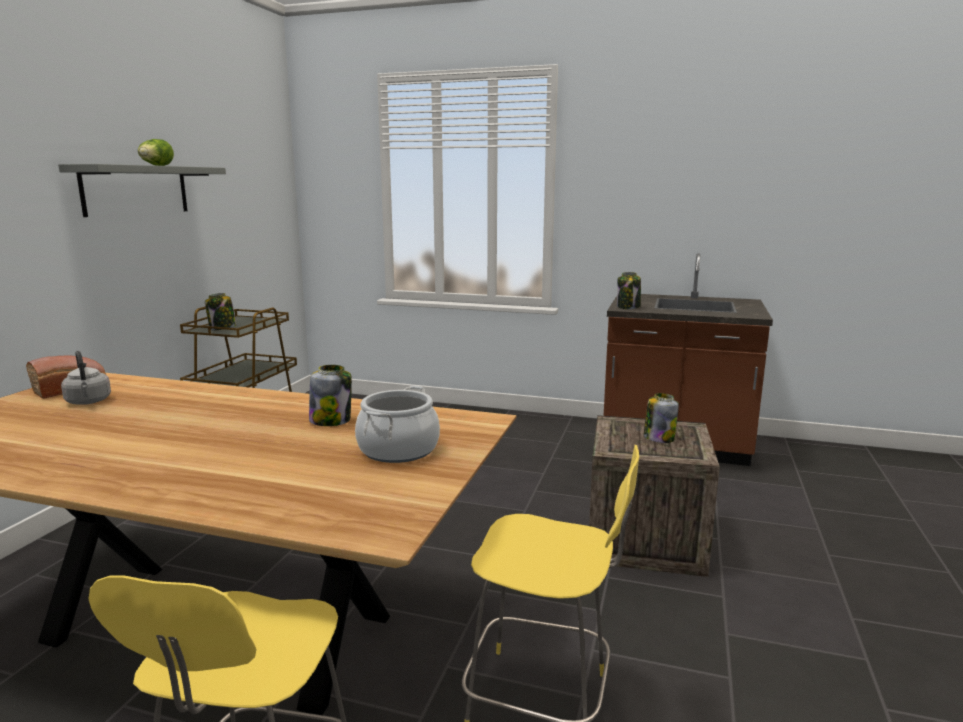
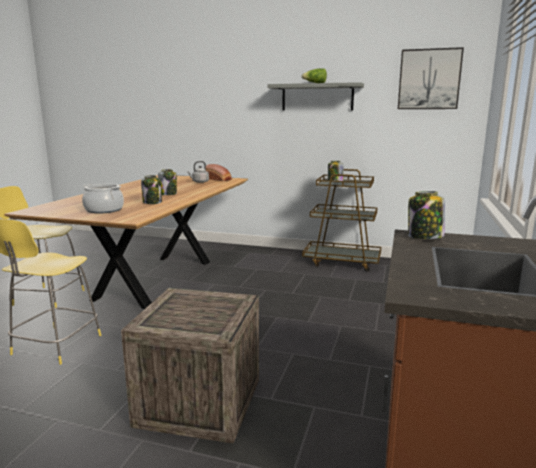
camera: 90 degrees right, 0 degrees up
jar [644,393,679,443] -> jar moved to [158,169,177,195]
none -> picture [398,47,464,109]

